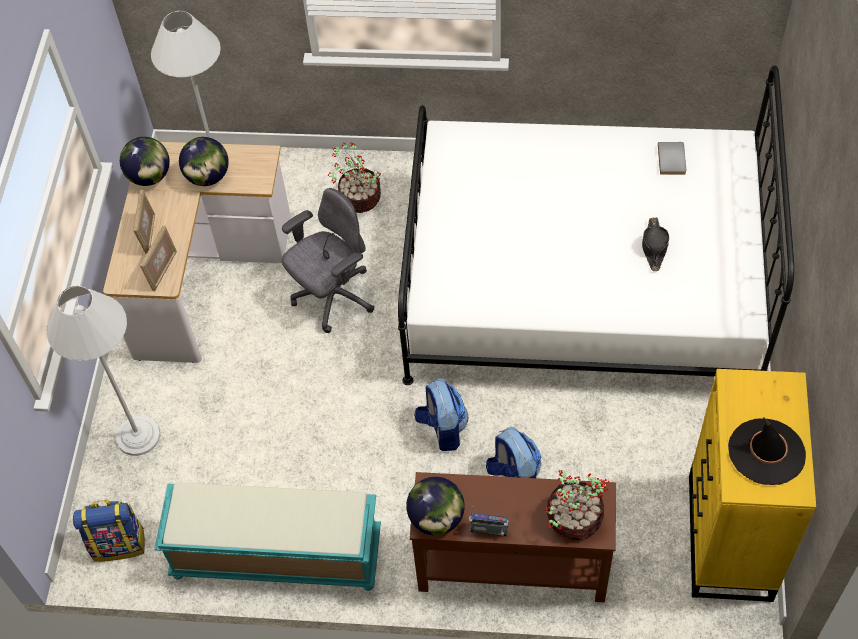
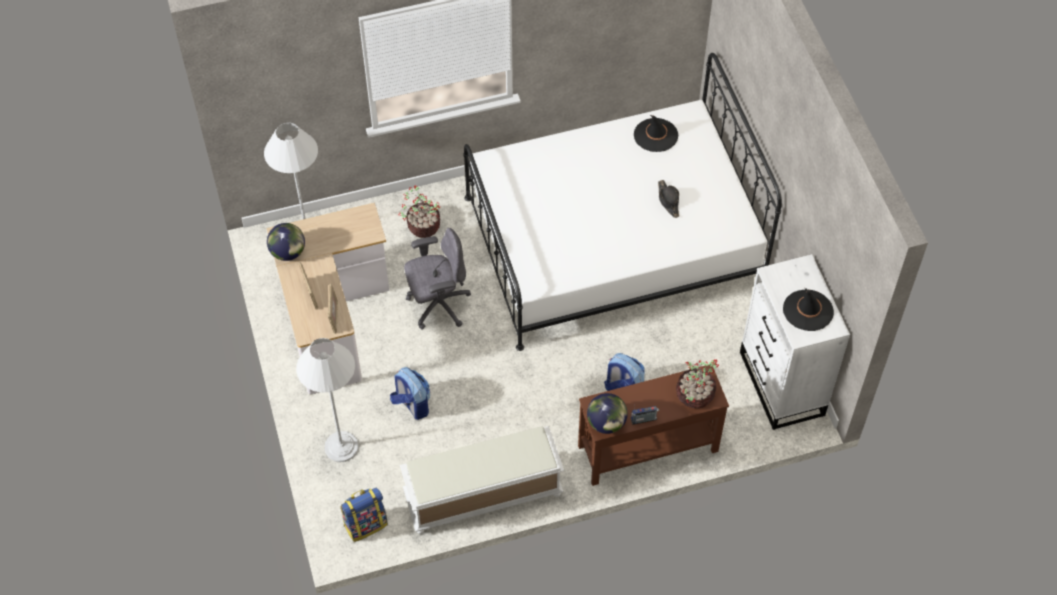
camera: 25 degrees left, 0 degrees up
turquoise bench [154,483,381,591] -> white bench [400,426,564,534]
globe [179,137,229,186] -> none
grey office chair [282,188,375,333] -> grey office chair turned 45 degrees clockwise [404,228,471,330]
backpack [414,379,468,451] -> backpack moved to [390,367,430,420]
grey book [658,142,686,175] -> black hat [634,115,678,152]
yellow dresser [689,369,816,602] -> white dresser [740,254,850,430]

